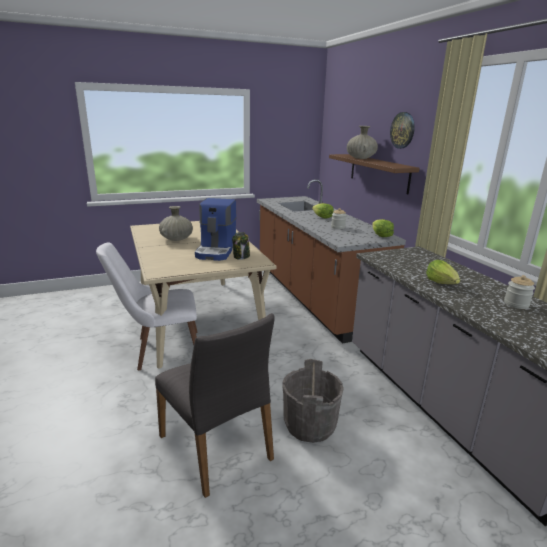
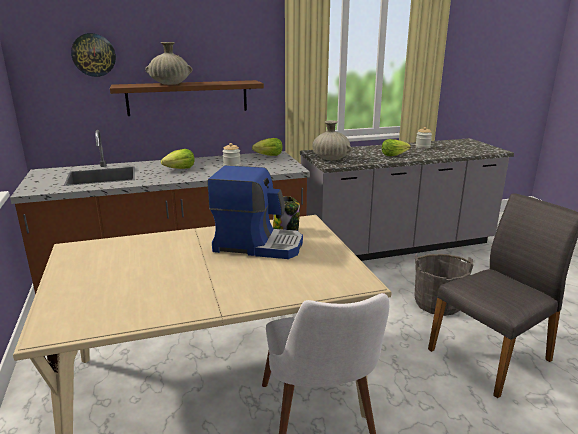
camera: 85 degrees left, 0 degrees up
beige vase [159,206,193,241] -> beige vase moved to [313,120,352,160]
wall clock [390,112,415,149] -> wall clock moved to [71,33,116,77]

